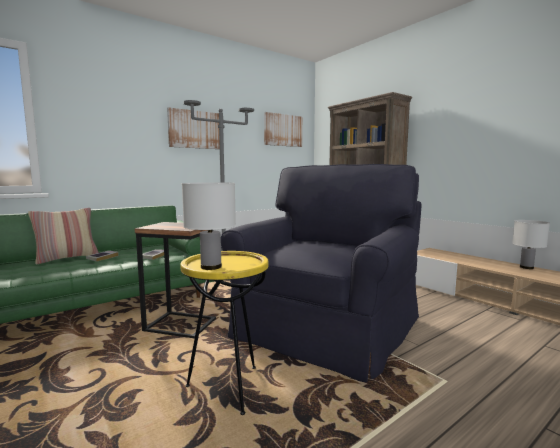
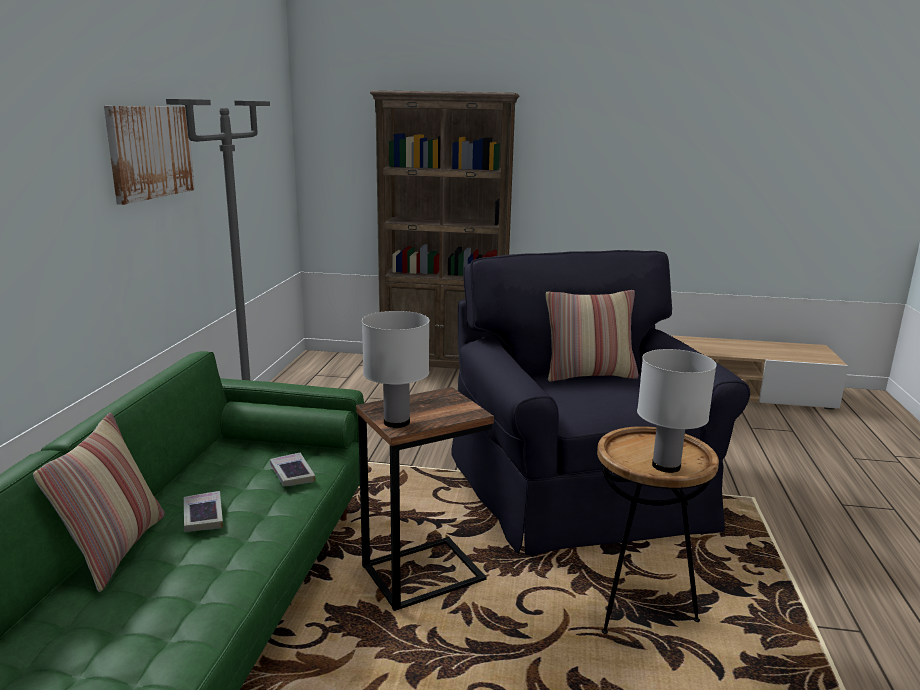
camera: 45 degrees left, 10 degrees up
yellow side table [180,251,268,415] -> brown side table [597,426,719,634]
picture [264,112,302,147] -> none
white table lamp [512,220,550,269] -> white table lamp moved to [362,311,430,428]
none -> pillow [546,290,638,382]

